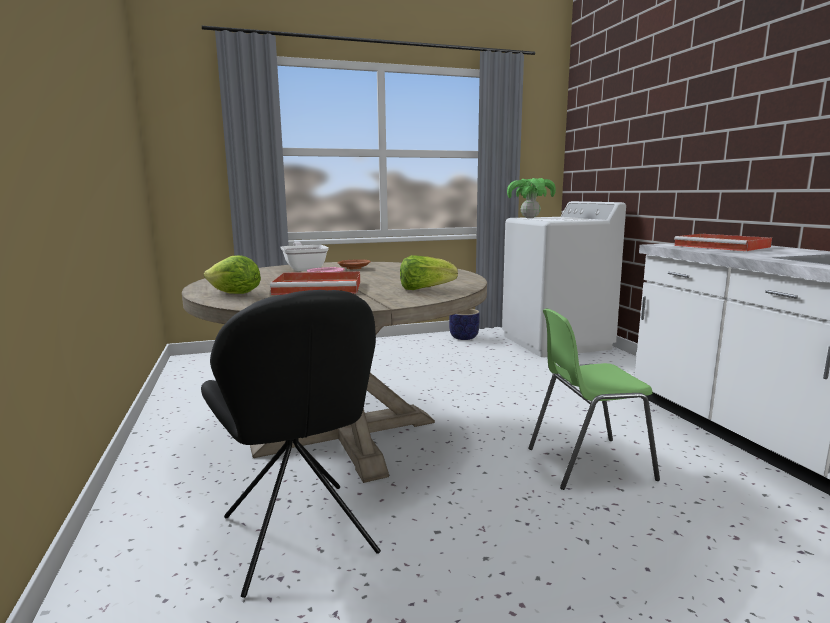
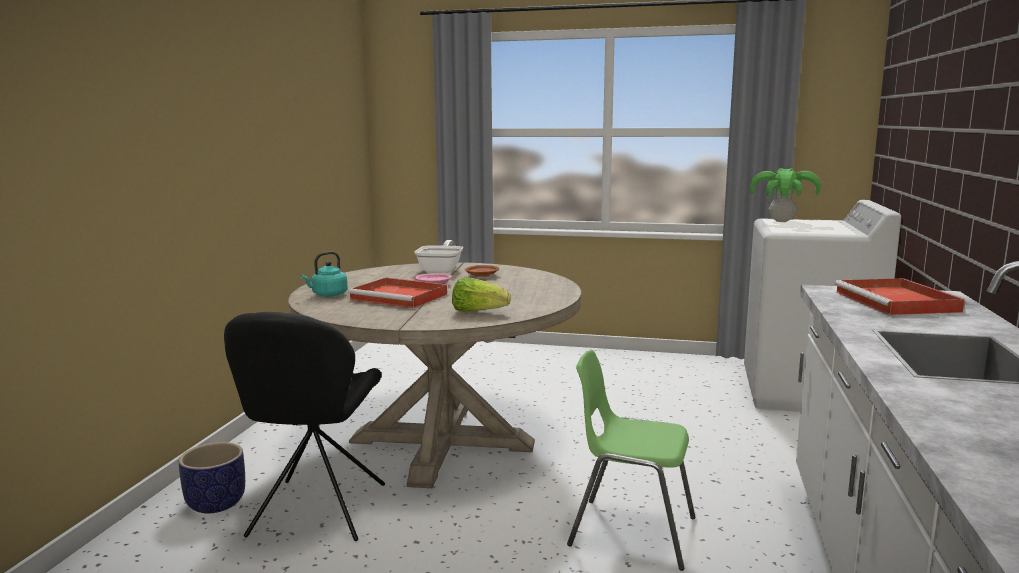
camera: 30 degrees right, 0 degrees up
lettuce [204,255,261,294] -> turquoise kettle [301,252,347,297]
planter [449,309,480,340] -> planter moved to [179,442,245,514]

